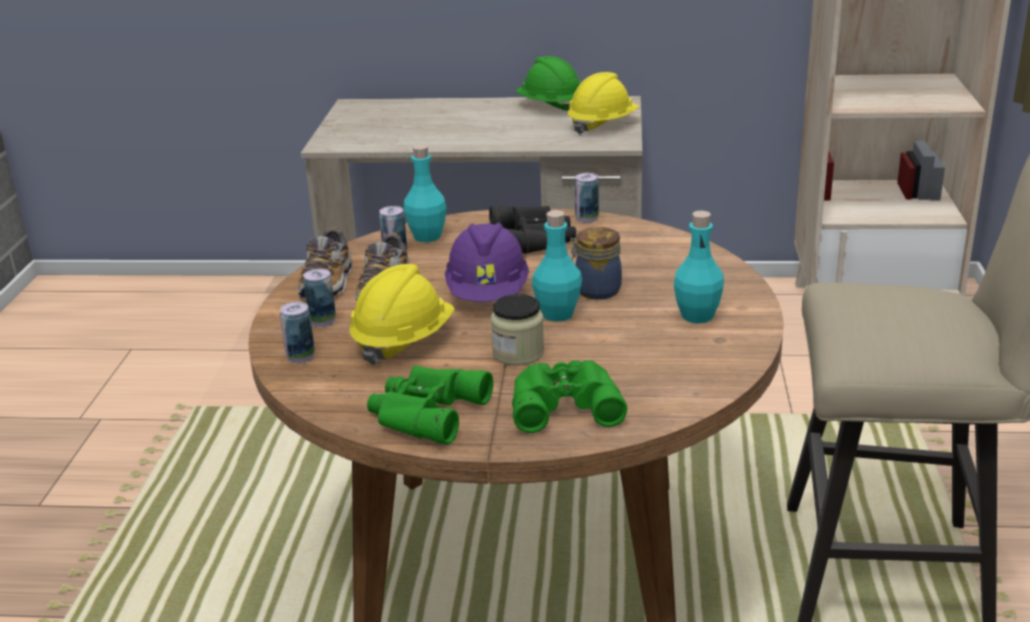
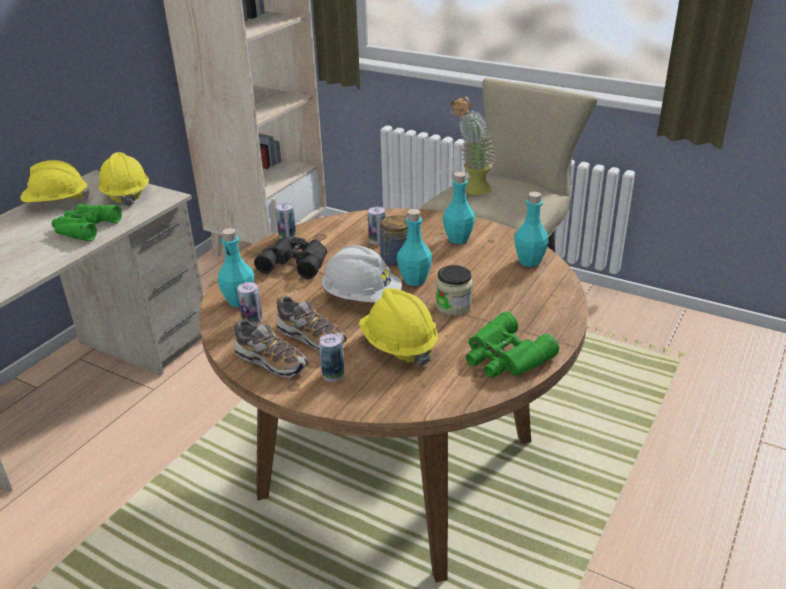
camera: 65 degrees left, 5 degrees up
can [280,302,315,364] -> can moved to [368,207,386,245]
purple hard hat [445,223,529,302] -> white hard hat [322,245,402,303]
green binoculars [512,360,627,433] -> green binoculars moved to [52,204,122,241]
green hard hat [515,56,581,111] -> yellow hard hat [20,160,90,202]
none -> potted plant [451,96,496,195]
none -> turquoise bottle [514,192,549,267]

